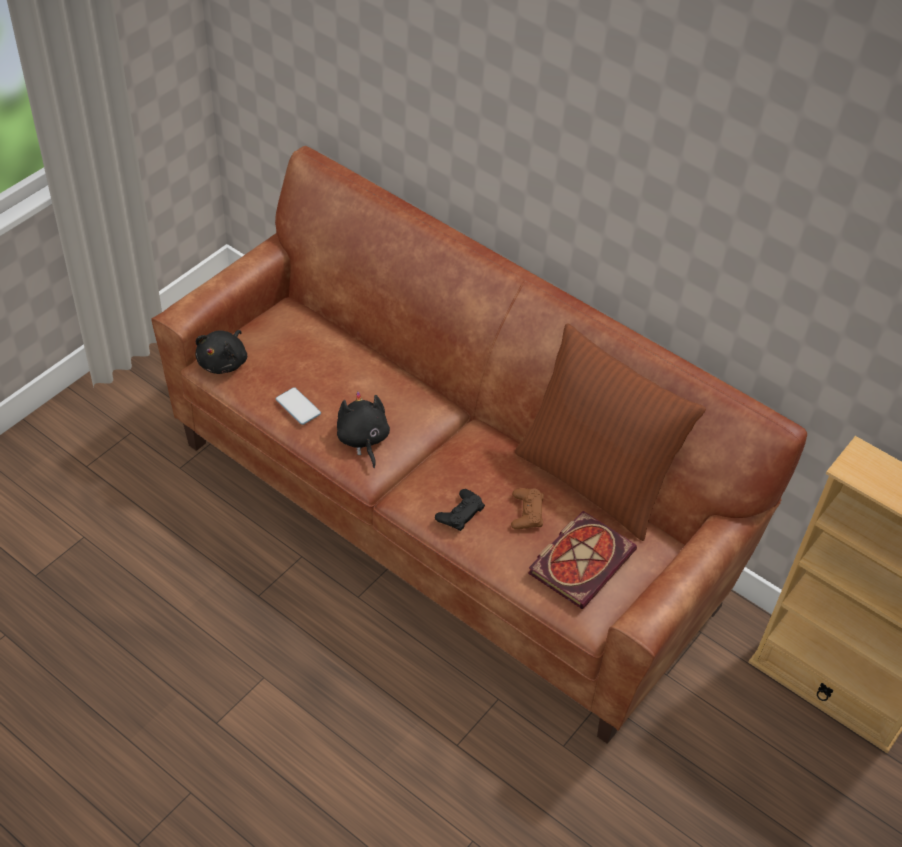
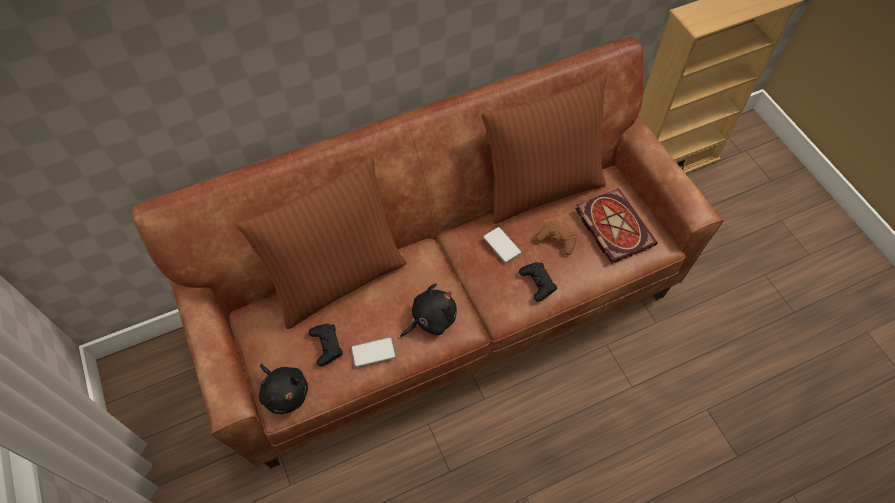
camera: 60 degrees left, 10 degrees up
black plush toy [337,391,390,468] -> black plush toy turned 135 degrees clockwise [400,283,457,337]
none -> brown pillow [236,156,407,329]
none -> black game controller [309,323,343,366]
none -> phone [483,227,521,263]

